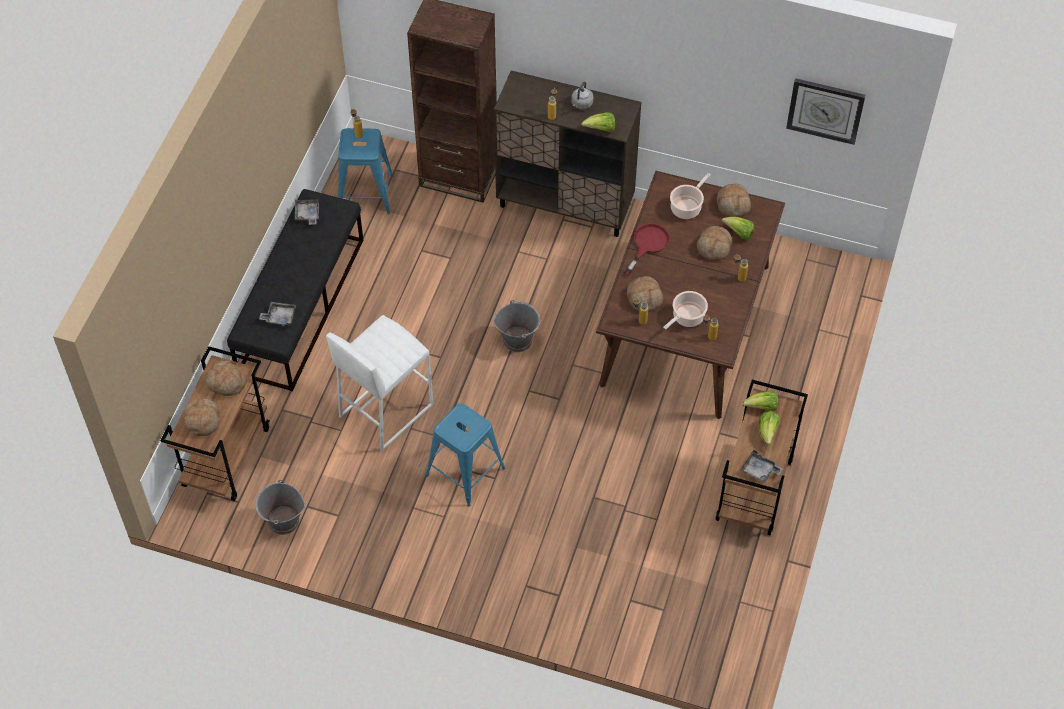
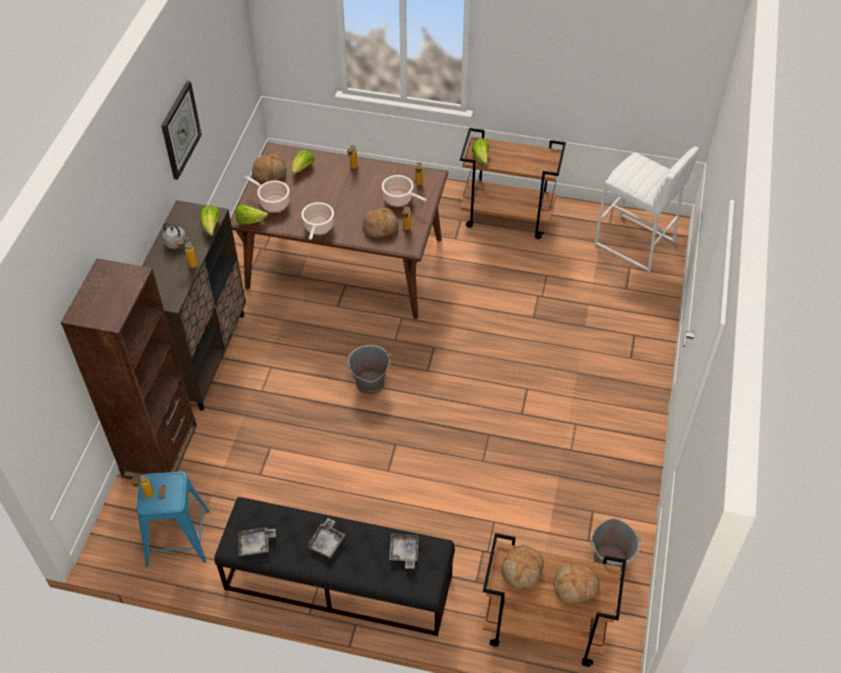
camera: 95 degrees left, 5 degrees down
white stool [326,315,434,451] -> white stool moved to [594,146,699,272]
blue stool [426,403,505,506] -> none
red frying pan [623,223,670,276] -> cooking pot [301,202,334,240]
bread [697,226,732,261] -> none
grey tray [740,450,783,483] -> grey tray moved to [307,518,346,558]
lettuce [759,411,780,446] -> lettuce moved to [236,204,268,224]
wall clock [786,78,866,145] -> wall clock moved to [161,81,202,180]

